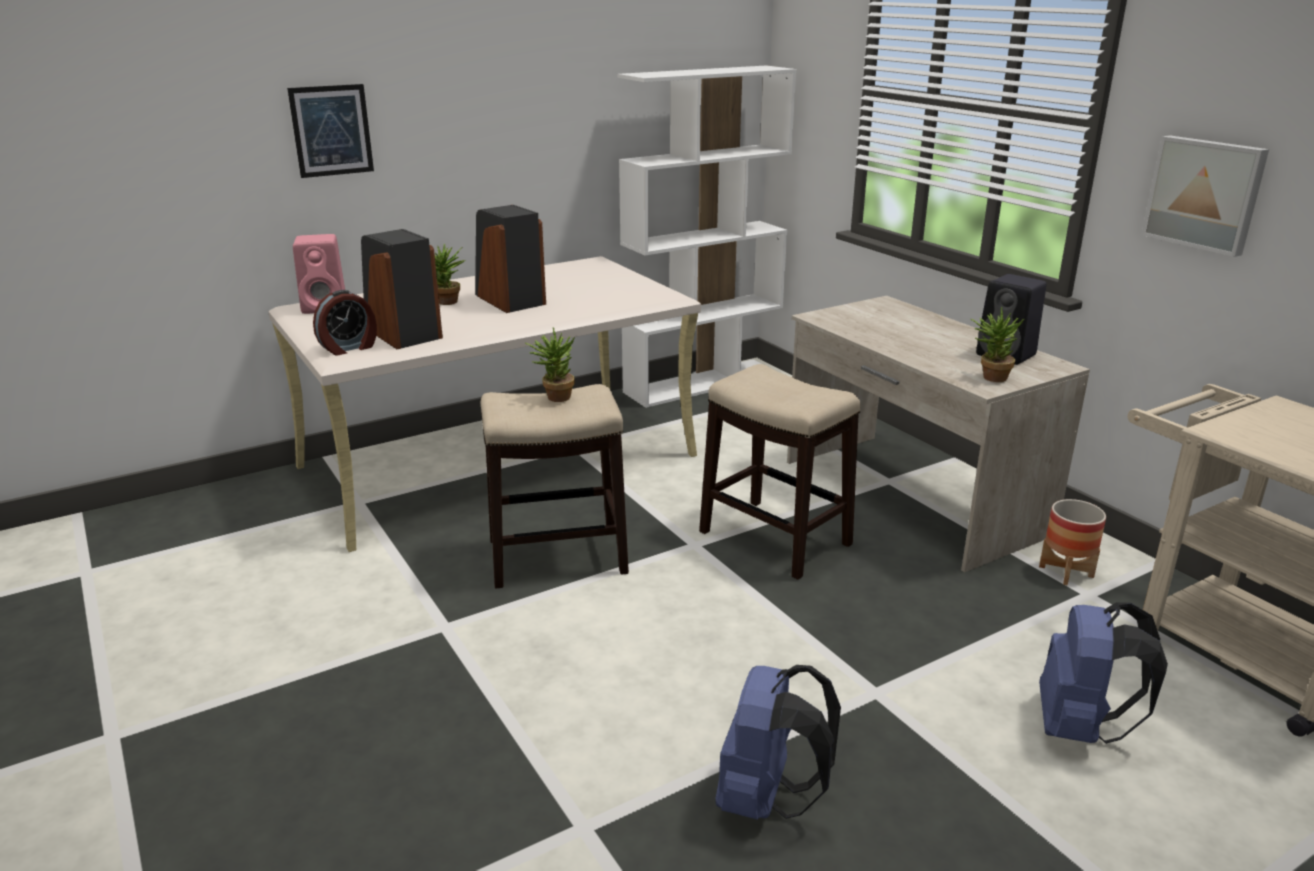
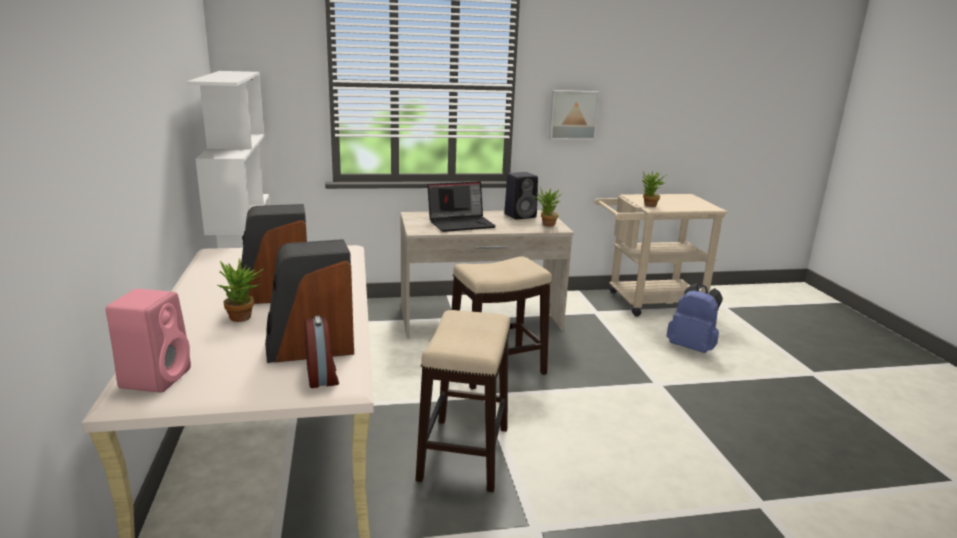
camera: 70 degrees left, 5 degrees down
picture [287,84,374,178] -> none
potted plant [525,327,575,402] -> potted plant moved to [642,171,666,207]
blue backpack [715,665,841,819] -> none
planter [1039,499,1106,585] -> none
none -> laptop [427,181,496,232]

